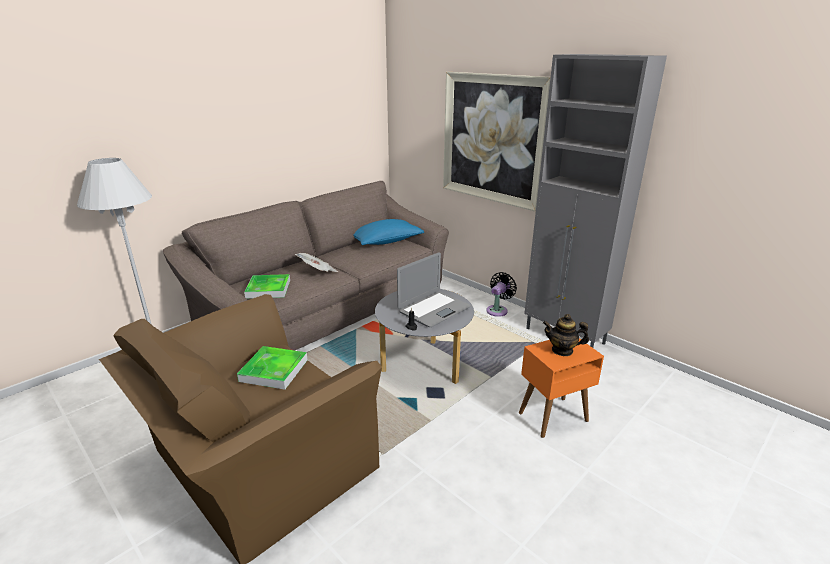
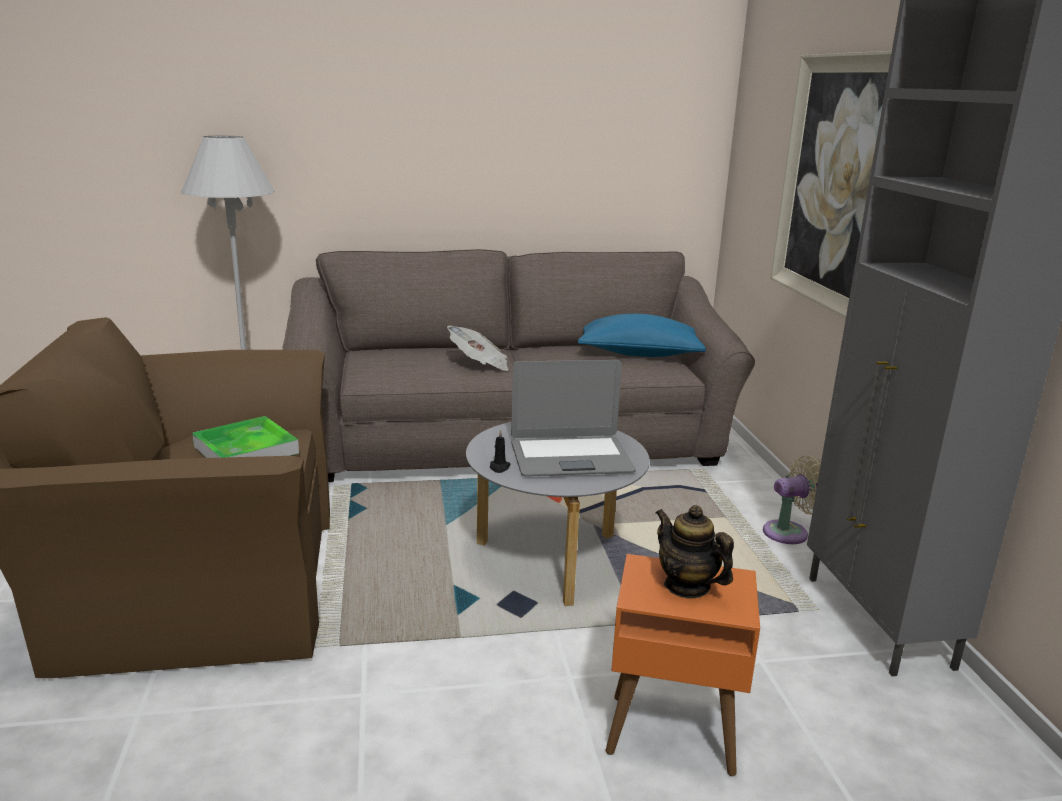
camera: 35 degrees right, 5 degrees down
tray [244,274,290,299] -> none
black fan [486,272,517,317] -> beige fan [763,456,821,544]

